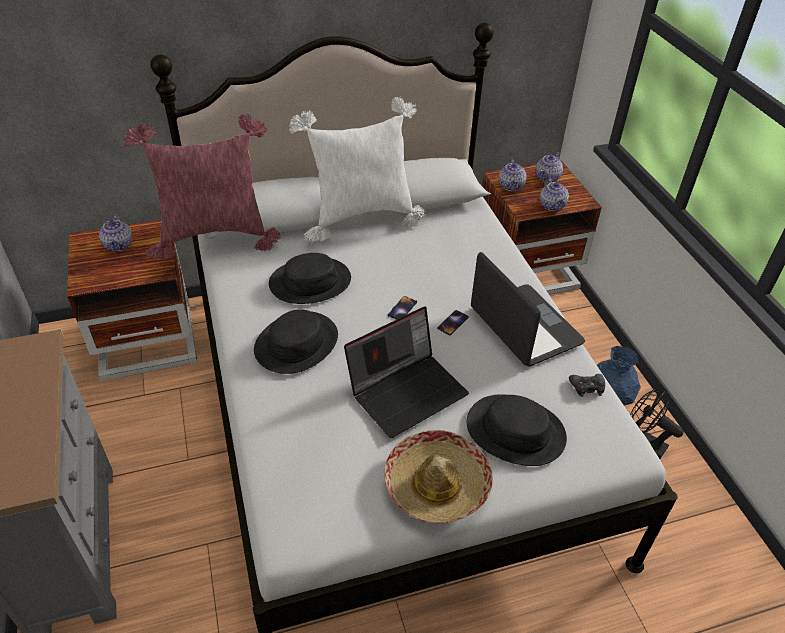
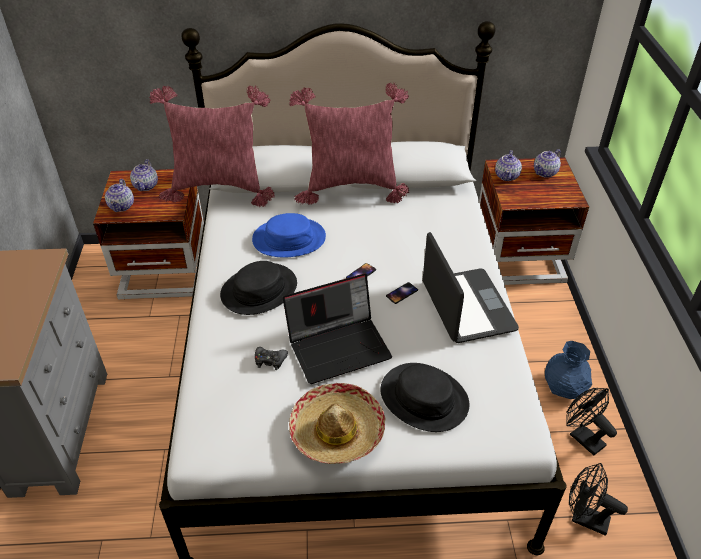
camera: 15 degrees right, 0 degrees up
black hat [269,253,351,304] -> blue hat [252,213,326,257]
white pillow [289,97,425,242] -> red pillow [289,83,409,205]
teapot [540,177,569,211] -> teapot moved to [105,179,134,212]
black game controller [569,374,605,397] -> black game controller moved to [255,347,288,370]
none -> black fan [569,463,628,536]

